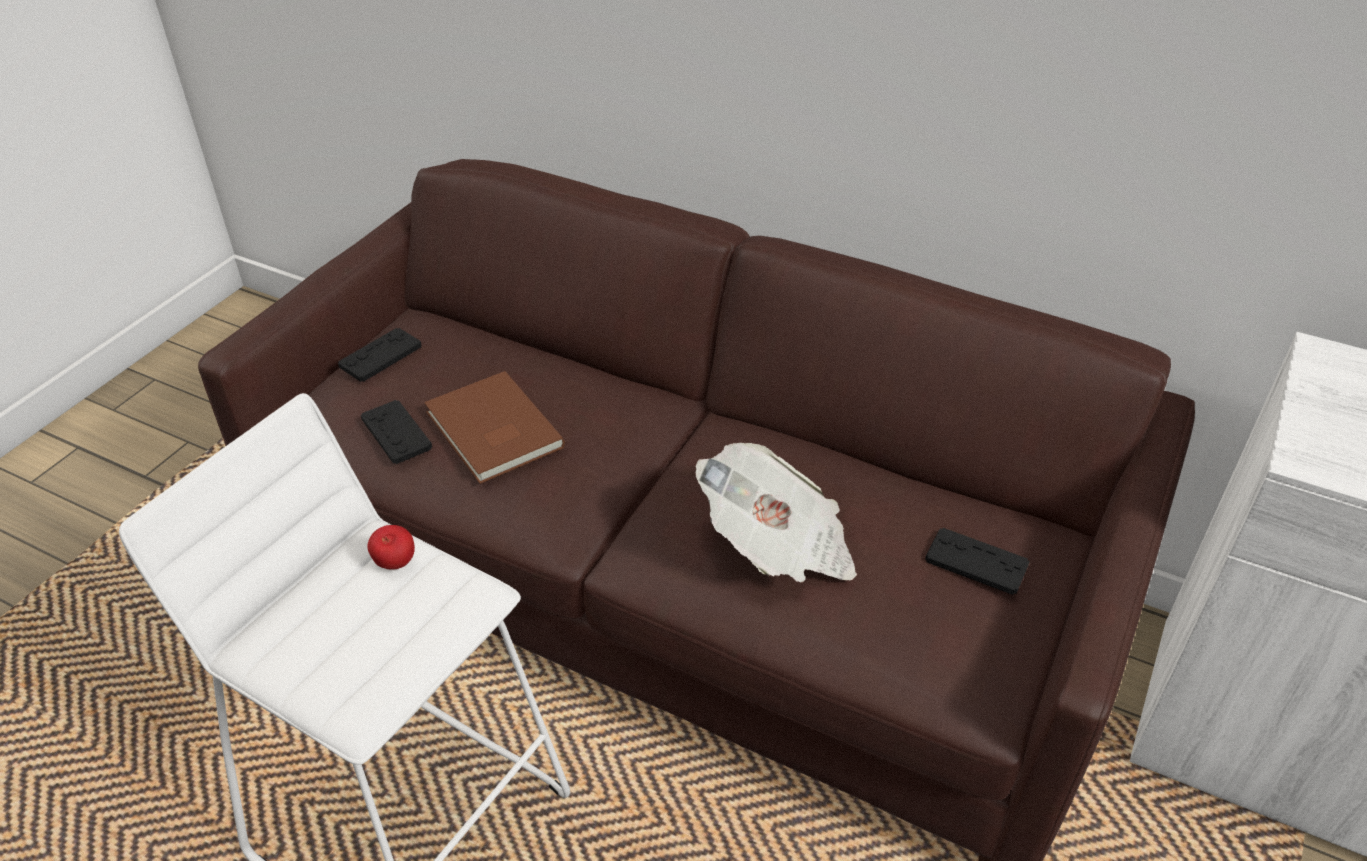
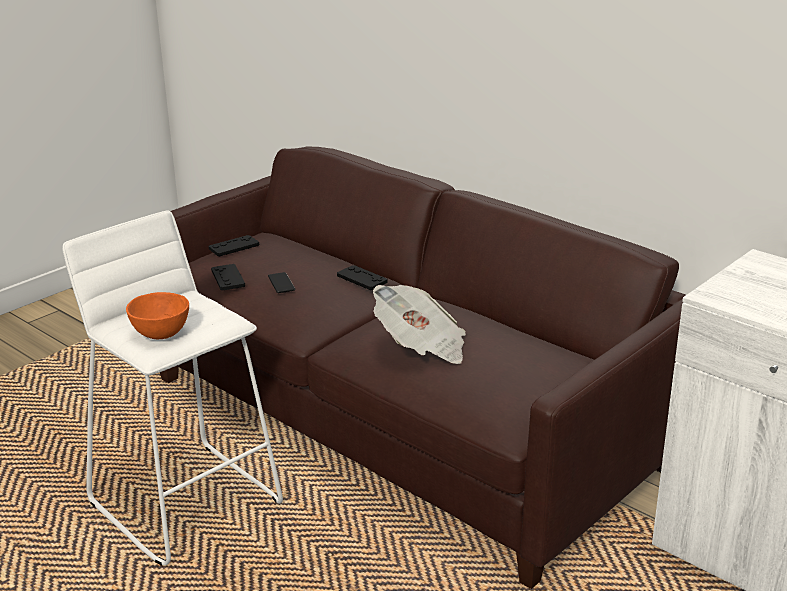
camera: 15 degrees right, 15 degrees down
apple [367,525,415,570] -> none
brown book [424,371,565,484] -> phone [268,272,295,293]
black game controller [925,528,1030,595] -> black game controller moved to [337,265,388,290]
none -> orange bowl [126,292,189,339]

